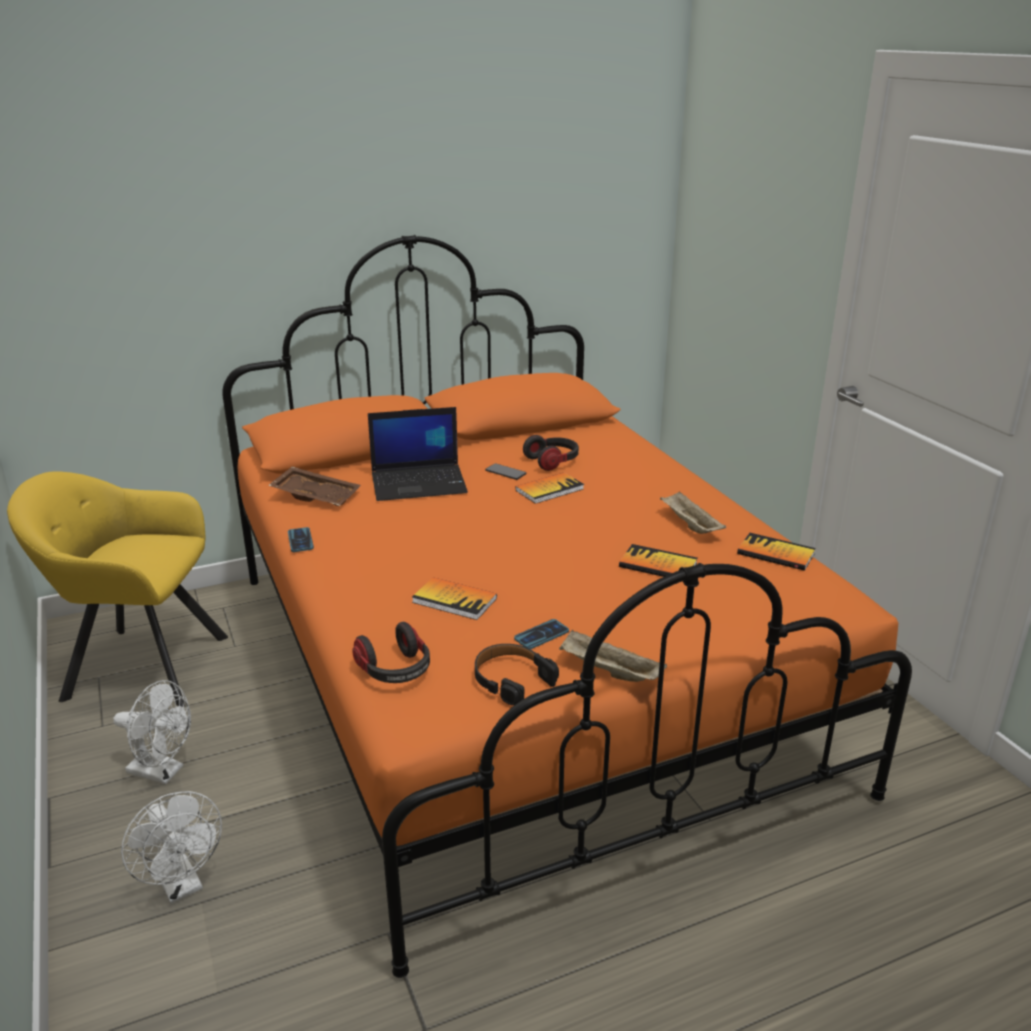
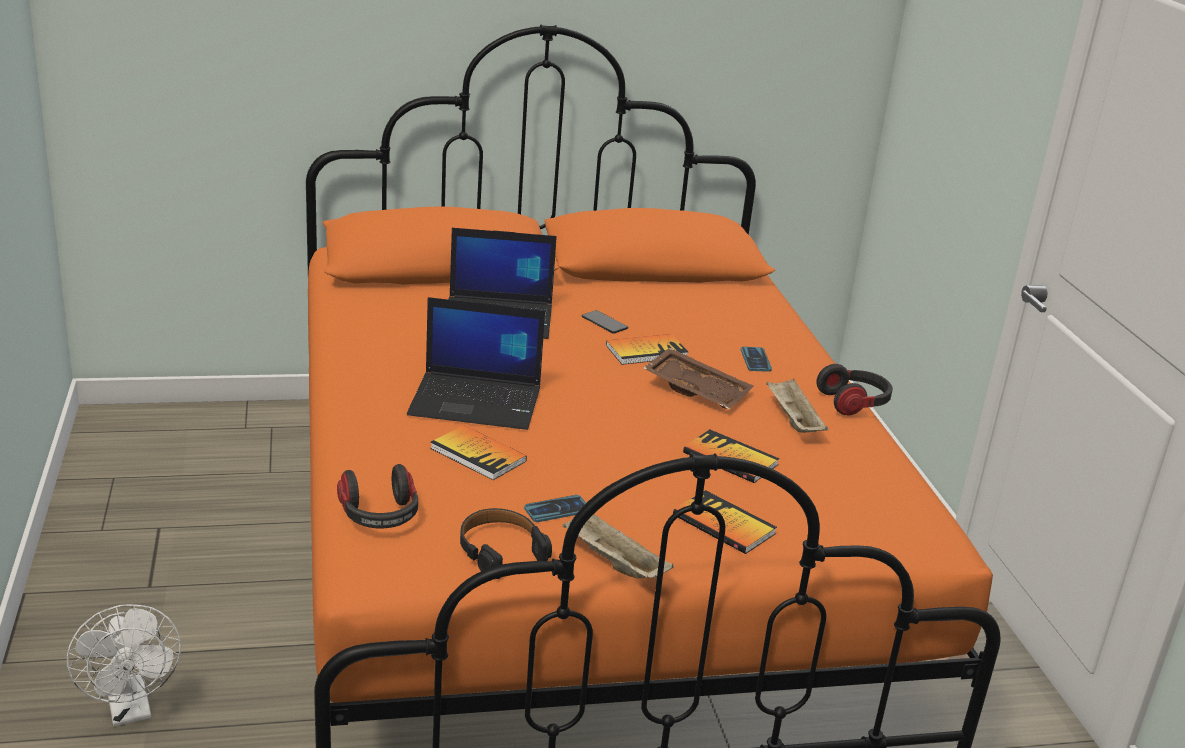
camera: 10 degrees right, 0 degrees up
yellow armchair [7,471,228,707] -> none
white fan [113,680,191,784] -> none
brown tray [268,467,361,506] -> brown tray moved to [643,348,754,409]
phone [288,527,314,552] -> phone moved to [741,347,772,372]
headphones [523,435,579,471] -> headphones moved to [816,364,893,415]
book [737,533,816,571] -> book moved to [673,490,777,554]
none -> laptop [407,297,545,430]

